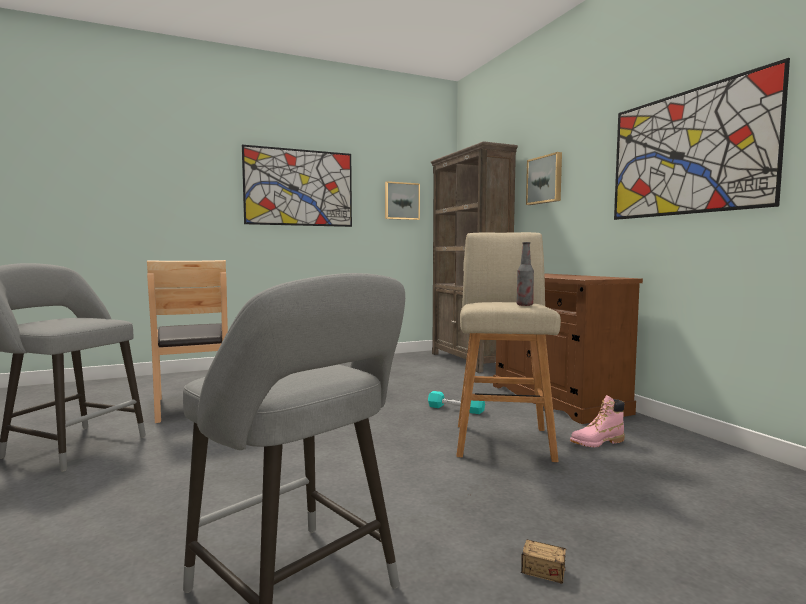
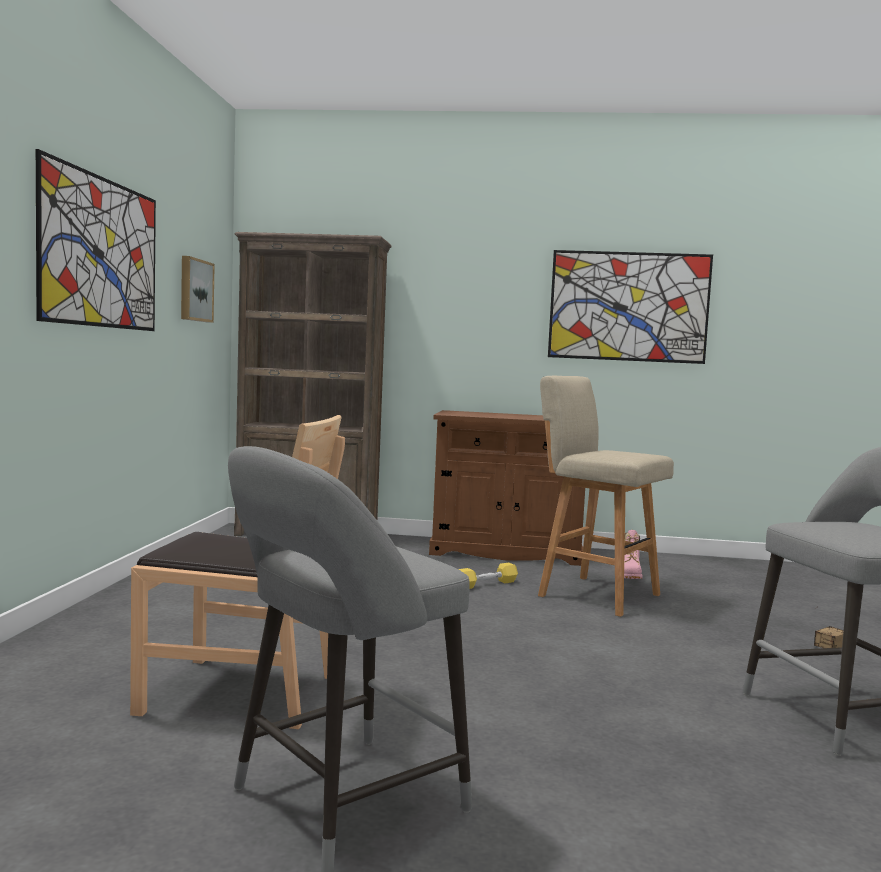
camera: 60 degrees left, 0 degrees up
turquoise dumbbell [428,391,485,414] -> yellow dumbbell [459,562,518,589]
bottle [516,242,534,306] -> none
picture [526,152,562,205] -> none

